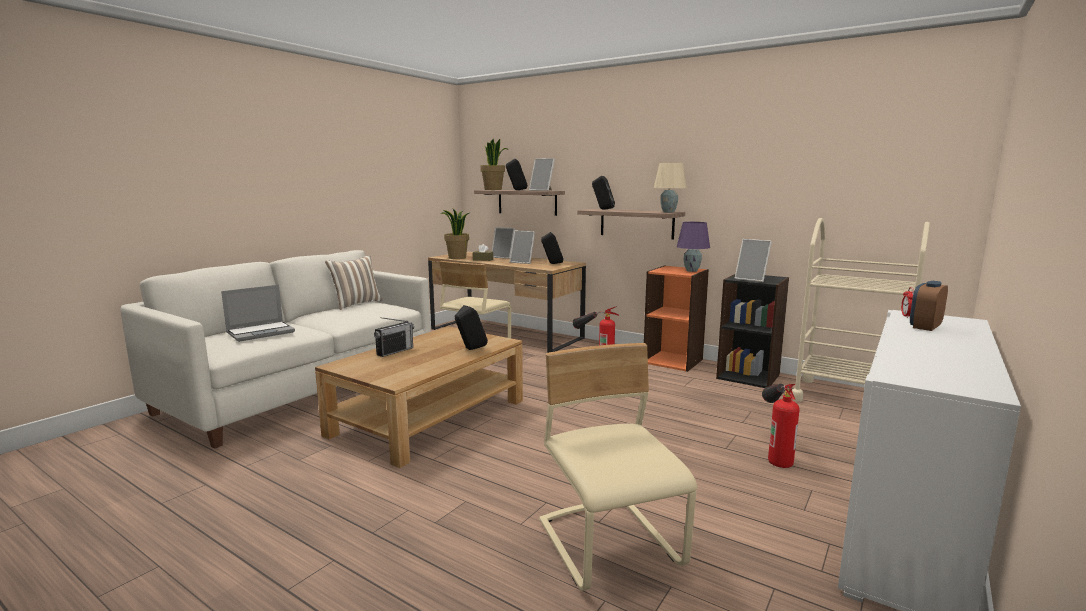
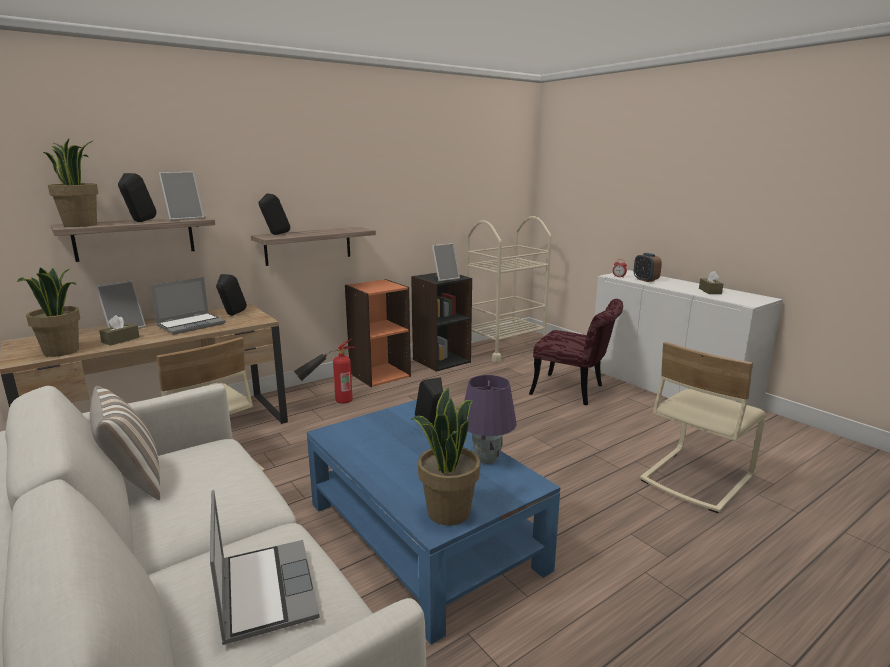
camera: 70 degrees left, 5 degrees up
brown coffee table [315,326,523,468] -> blue coffee table [307,400,560,644]
radio [374,317,414,357] -> none
picture frame [510,230,535,264] -> laptop [150,277,226,335]
beige chair [539,343,697,591] -> beige chair turned 45 degrees counterclockwise [640,342,766,513]
beige table lamp [654,163,686,213] -> none
purple table lamp [677,222,710,272] -> purple table lamp moved to [464,375,517,464]
fire extinguisher [762,384,800,468] -> red chair [529,299,623,405]
none -> potted plant [412,387,480,526]
none -> brown tissue box [699,271,723,294]

